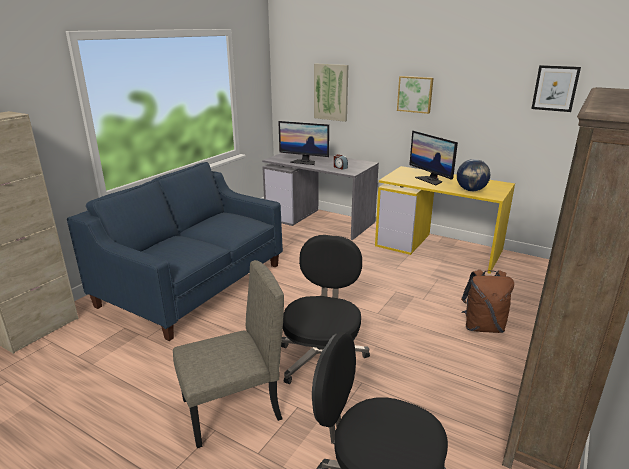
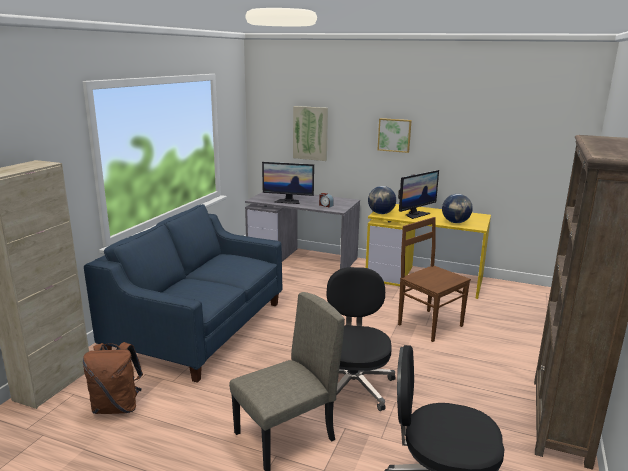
camera: 10 degrees left, 5 degrees down
monitor [409,131,458,185] -> monitor turned 90 degrees counterclockwise [398,170,439,219]
brown backpack [461,270,514,333] -> brown backpack moved to [83,342,143,414]
picture [531,65,581,112] -> none
none -> globe [368,186,396,214]
none -> brown chair [398,217,471,342]

